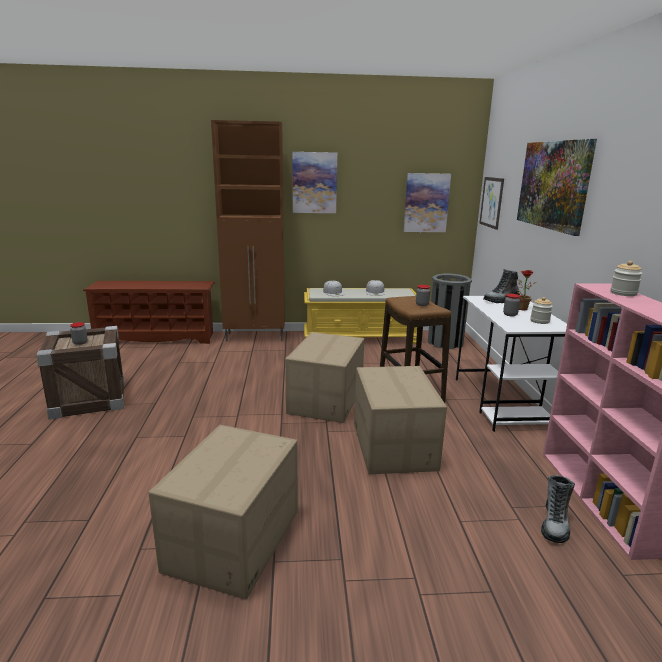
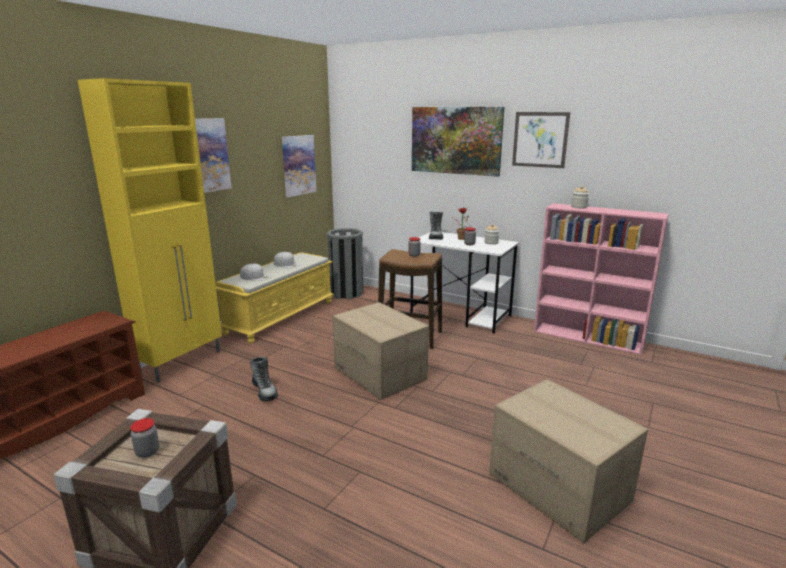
camera: 55 degrees left, 0 degrees up
brown cabinet [211,120,285,341] -> yellow cabinet [78,78,222,383]
cardboard box [354,366,447,474] -> none
picture [479,177,504,230] -> picture moved to [512,112,570,168]
boot [541,475,575,543] -> boot moved to [250,357,278,402]

